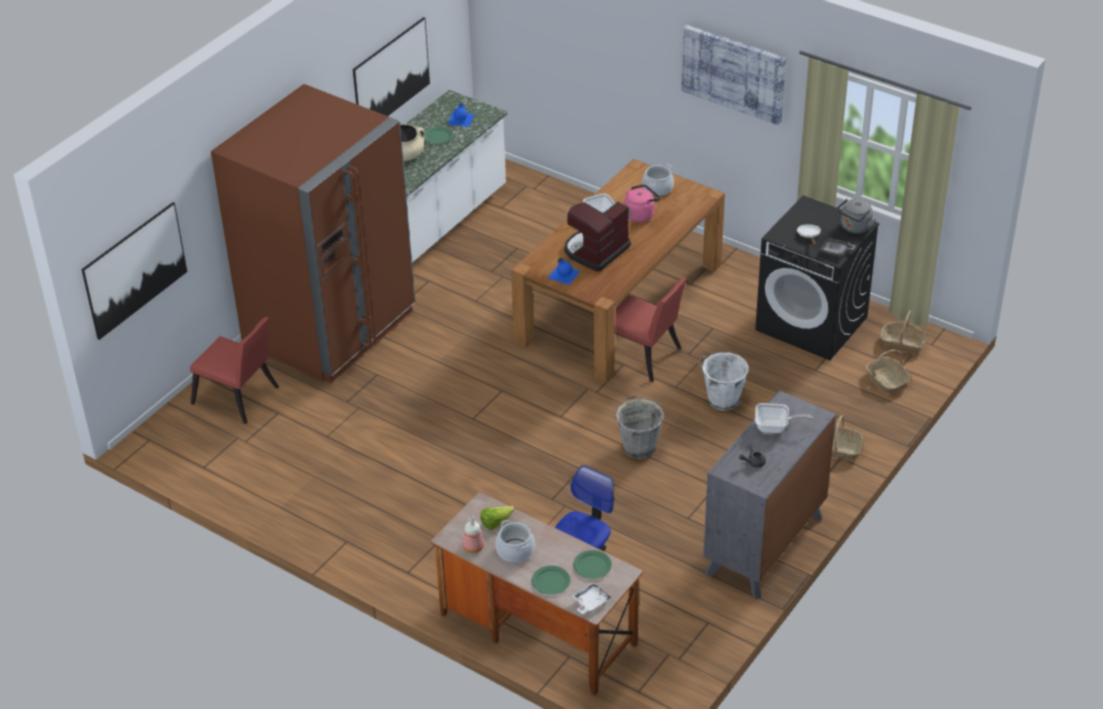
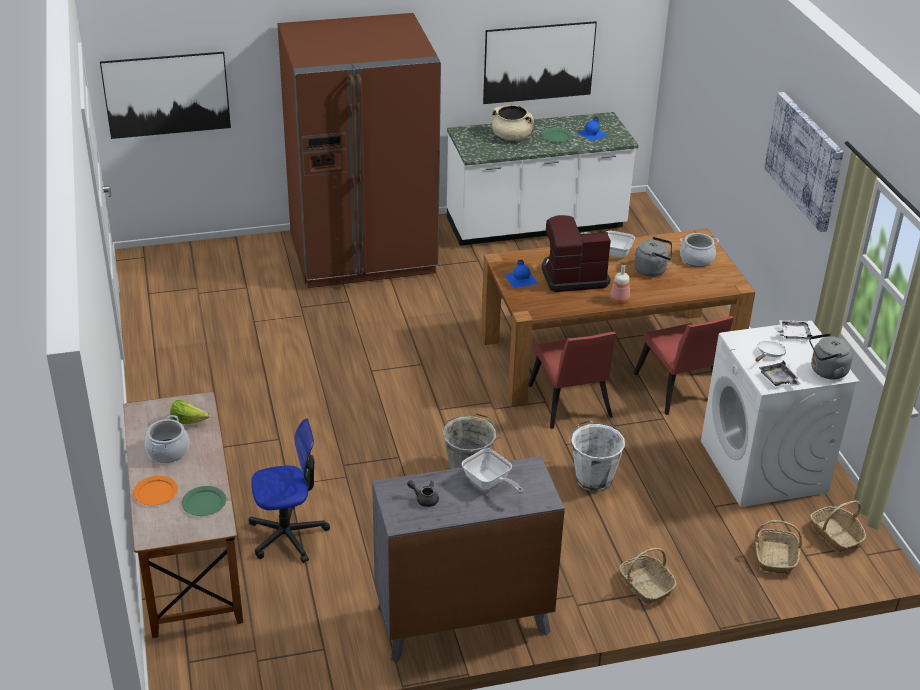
camera: 40 degrees right, 5 degrees down
red chair [190,317,279,424] -> red chair moved to [634,316,734,415]
bottle [463,516,484,553] -> bottle moved to [610,265,630,304]
green plate [532,566,570,595] -> orange plate [133,476,178,505]
white tray [572,583,611,614] -> white tray moved to [774,320,812,340]
pink kettle [624,184,661,222] -> grey kettle [634,237,672,277]
black washing machine [755,195,880,360] -> white washing machine [701,320,860,507]

